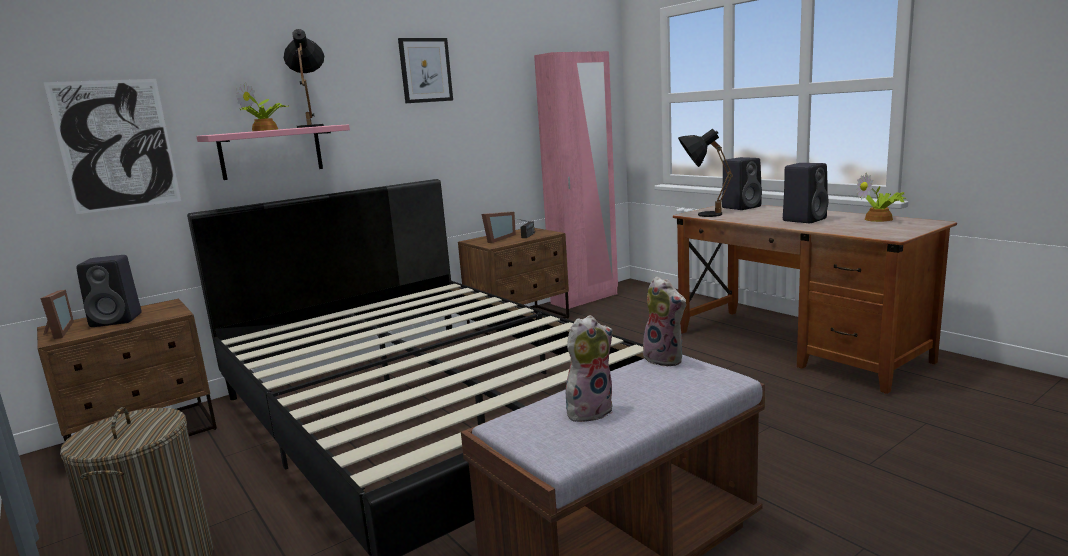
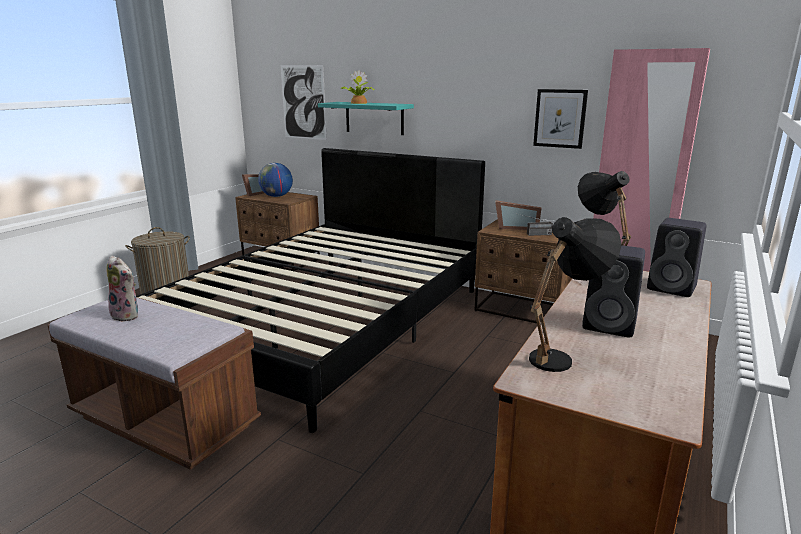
camera: 65 degrees right, 5 degrees up
black speaker [76,255,142,327] -> globe [258,163,293,197]
pink shelf [196,124,350,180] -> turquoise shelf [318,102,414,135]
black table lamp [284,29,324,128] -> black table lamp moved to [529,217,622,372]
picture [398,38,453,103] -> picture moved to [533,89,588,149]
plush toy [643,276,686,367] -> none
potted plant [856,173,906,222] -> none

